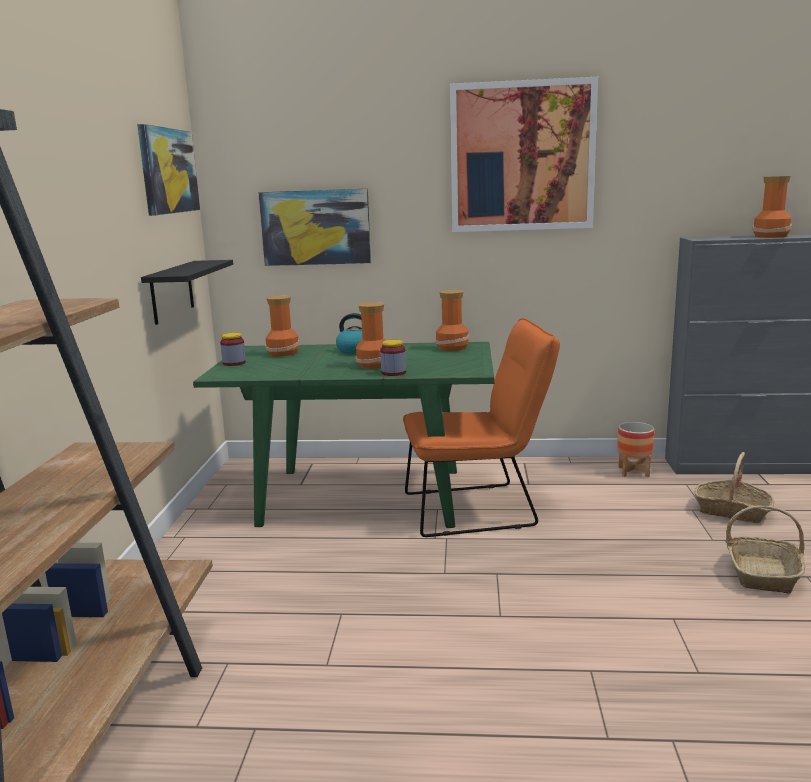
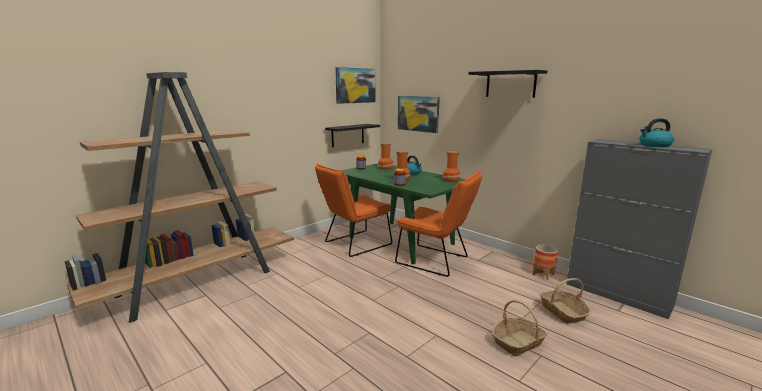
camera: 40 degrees right, 0 degrees up
picture [450,77,598,232] -> black shelf [468,70,547,98]
vase [753,176,792,238] -> kettle [640,118,674,147]
none -> orange chair [315,163,392,257]

